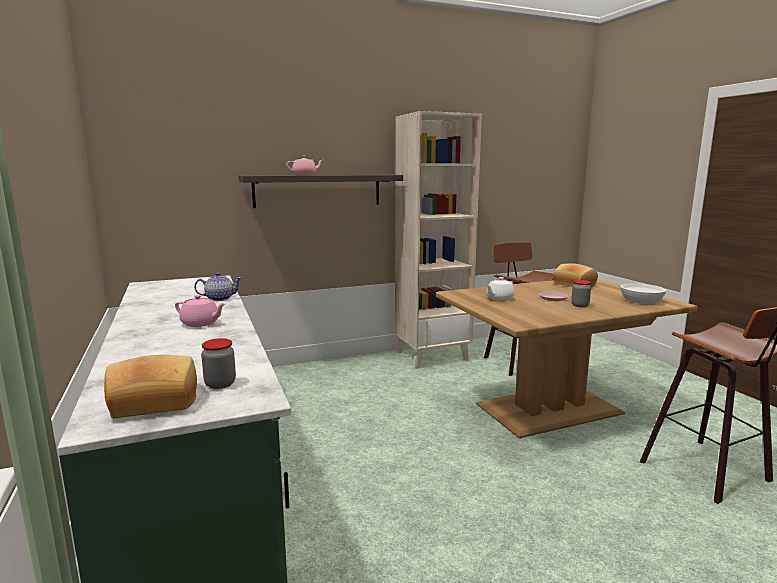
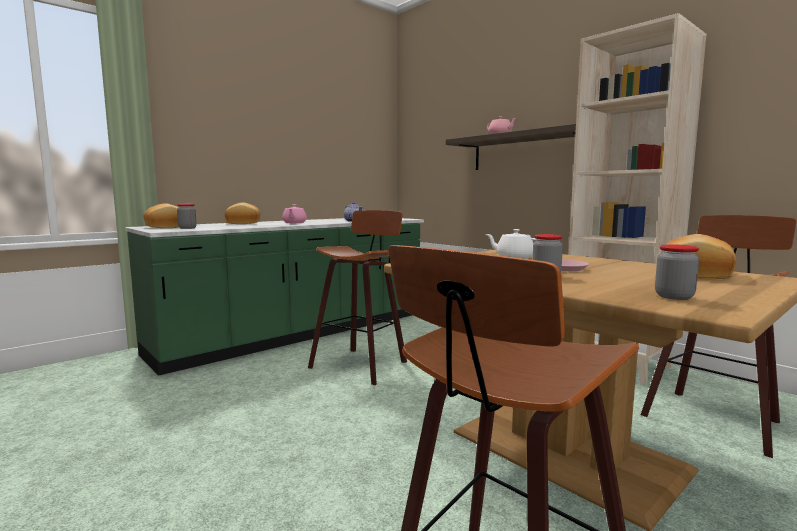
camera: 70 degrees right, 5 degrees down
white bowl [621,283,666,304] -> jar [655,244,699,300]
none -> bread [225,202,260,224]
none -> stool [308,210,407,385]

